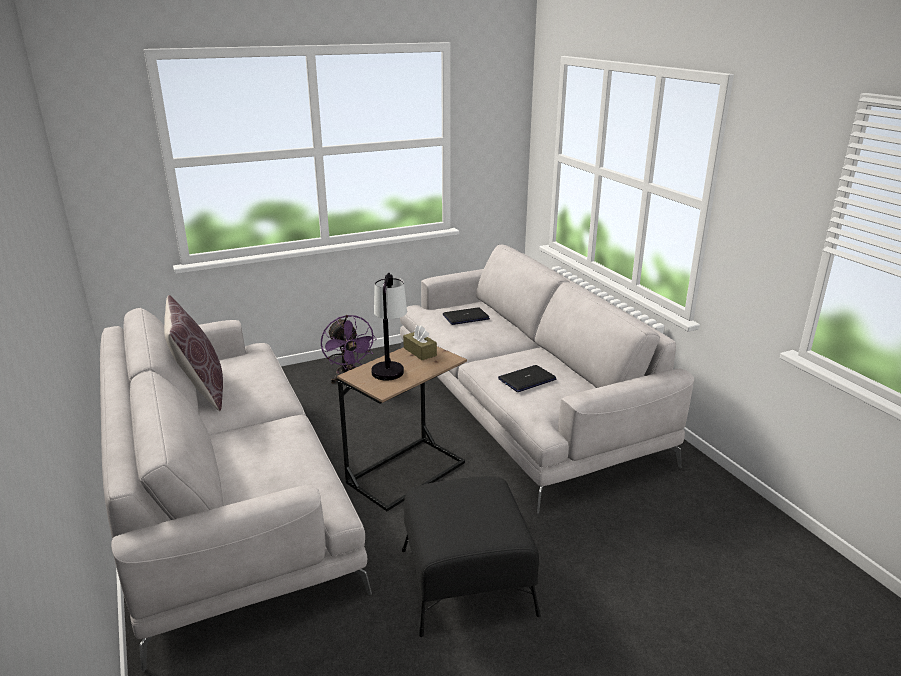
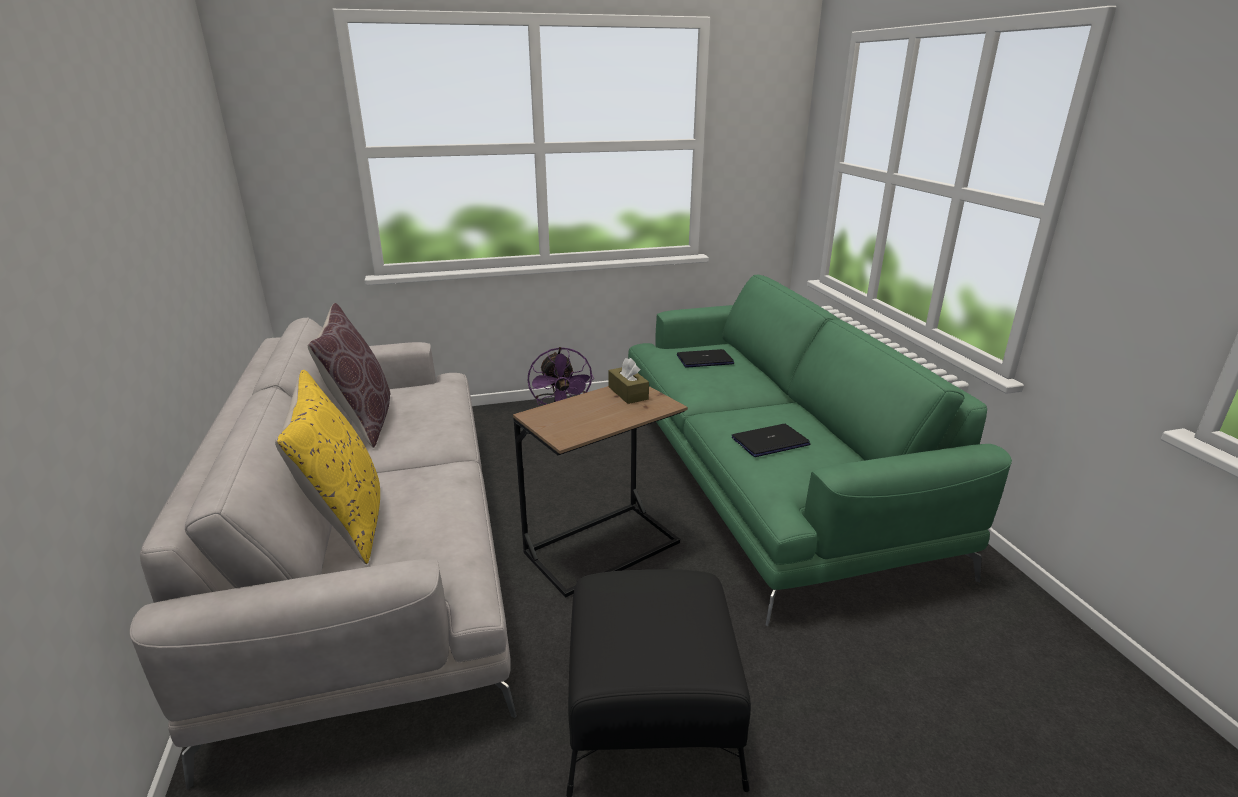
camera: 10 degrees right, 0 degrees up
table lamp [371,273,407,381] -> none
grey sofa [400,245,694,514] -> green sofa [628,275,1012,626]
none -> yellow pillow [275,370,380,564]

